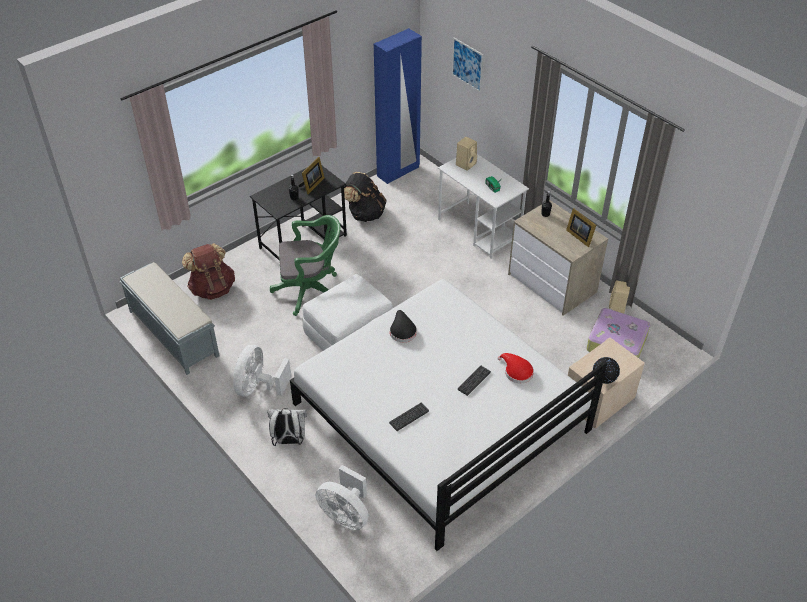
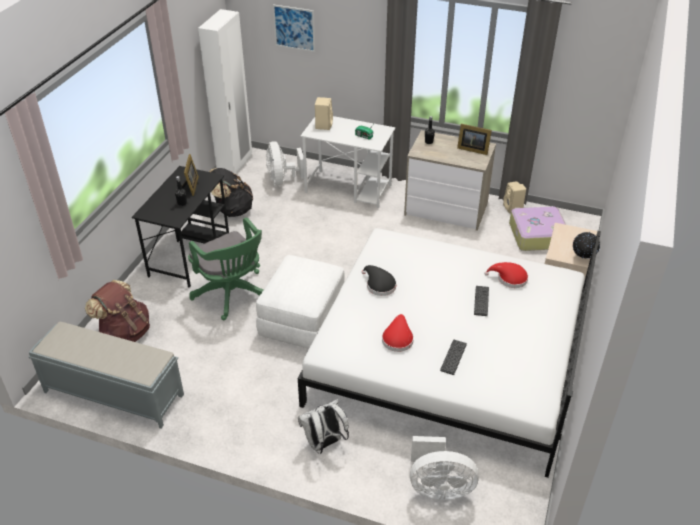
camera: 30 degrees left, 5 degrees down
white fan [233,345,291,397] -> white fan moved to [266,141,304,186]
green office chair [270,215,340,316] -> green office chair turned 90 degrees clockwise [188,218,264,320]
blue wardrobe [374,28,422,184] -> white wardrobe [198,9,252,175]
none -> red hat [382,314,414,352]

